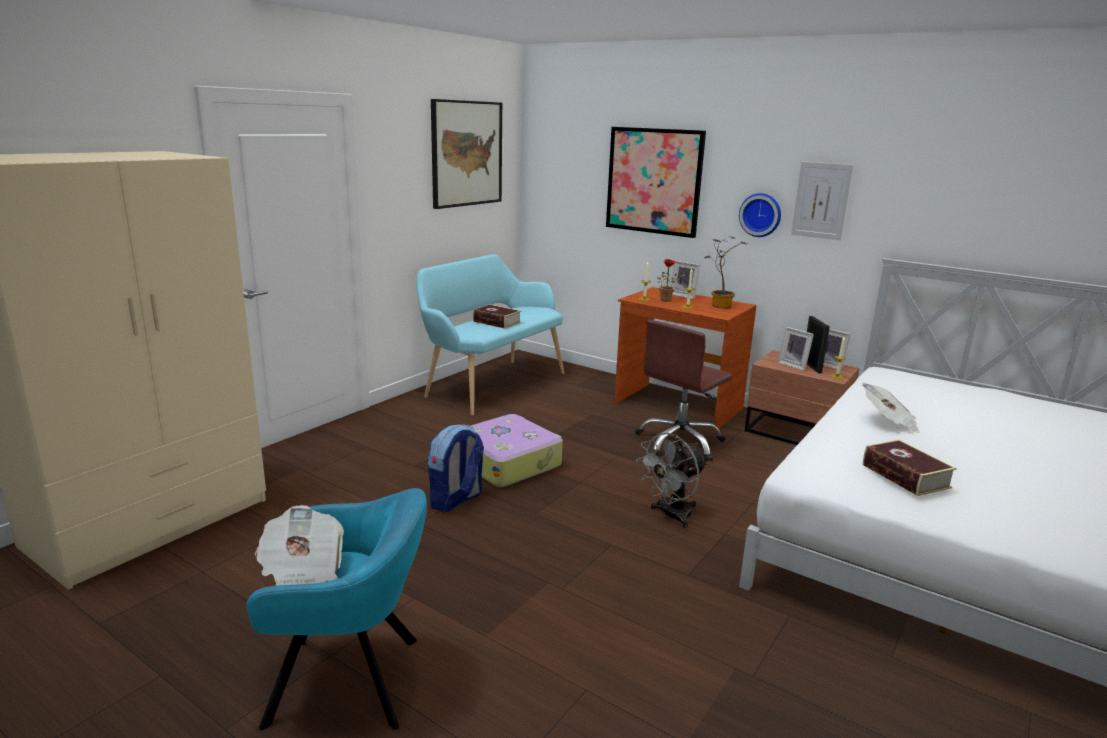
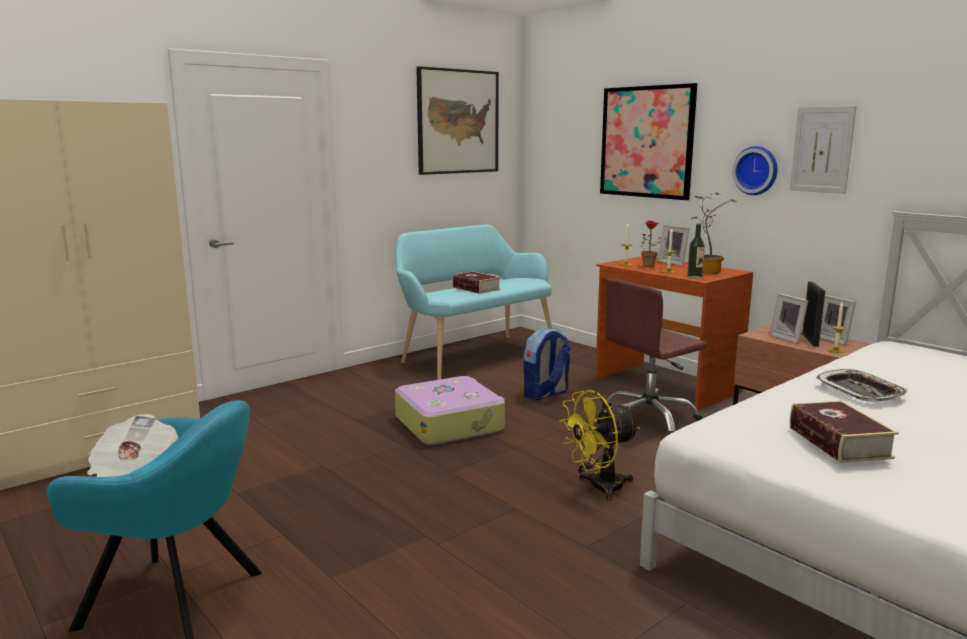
camera: 15 degrees right, 5 degrees down
backpack [428,425,484,512] -> backpack moved to [523,328,571,400]
grey fan [636,432,708,528] -> yellow fan [559,390,640,501]
newspaper [862,382,920,433] -> tray [815,369,908,402]
none -> bottle [687,224,705,279]

